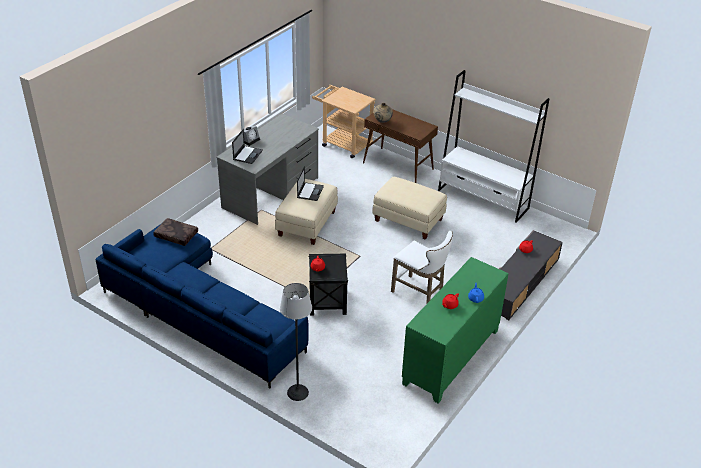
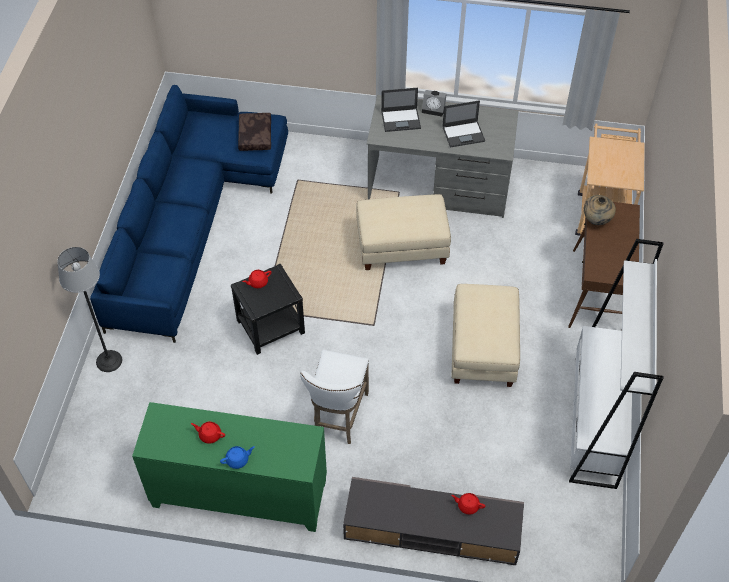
camera: 65 degrees right, 15 degrees up
laptop [297,166,324,201] -> laptop moved to [442,100,485,148]

